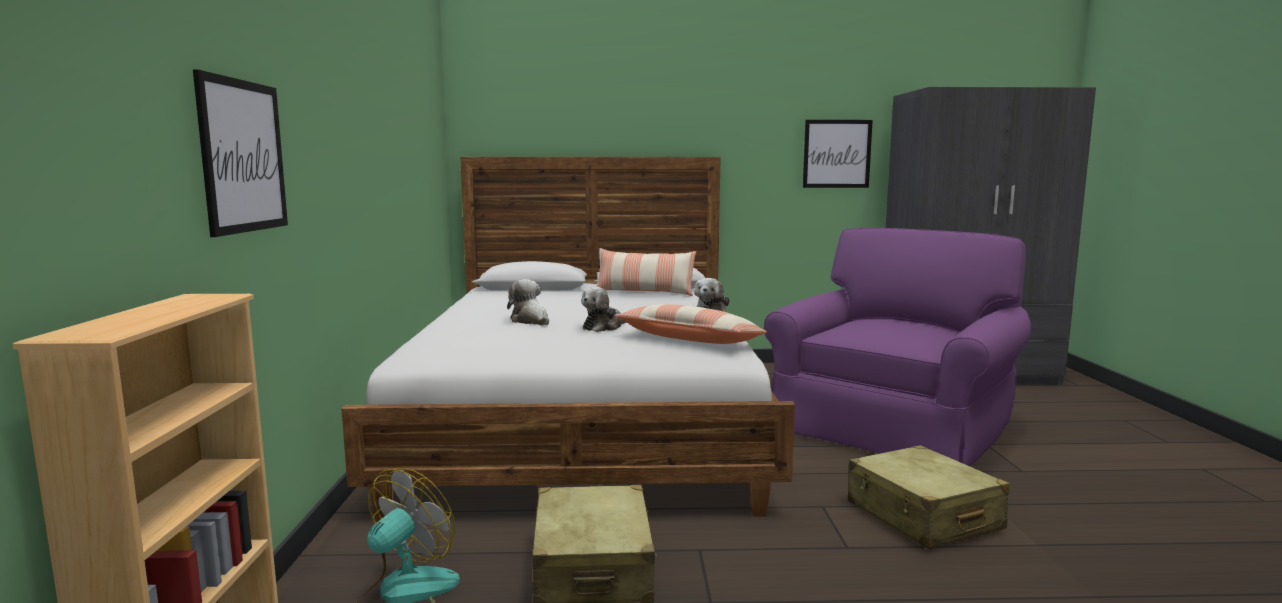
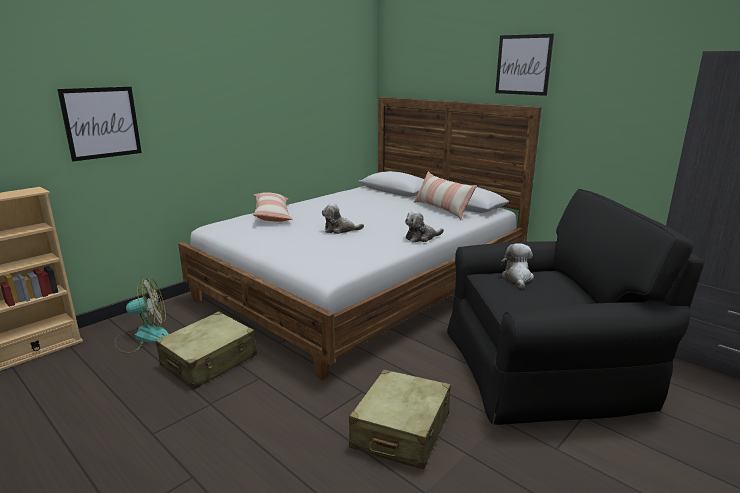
camera: 45 degrees right, 10 degrees up
plush toy [507,279,549,325] -> plush toy moved to [500,243,534,289]
pillow [614,304,767,344] -> pillow moved to [253,192,292,222]
purple armchair [764,228,1031,467] -> black armchair [447,189,704,425]
picture [803,120,873,188] -> picture moved to [495,34,554,96]

